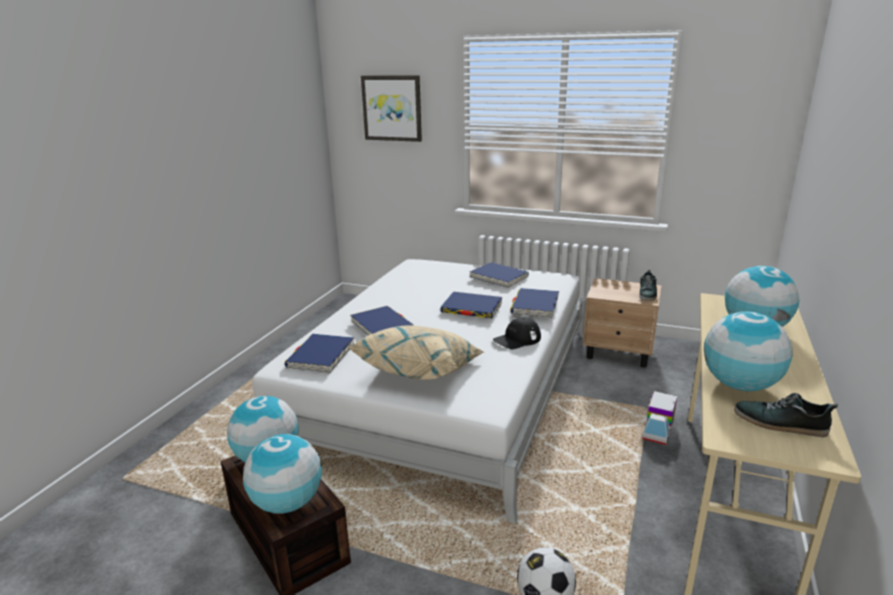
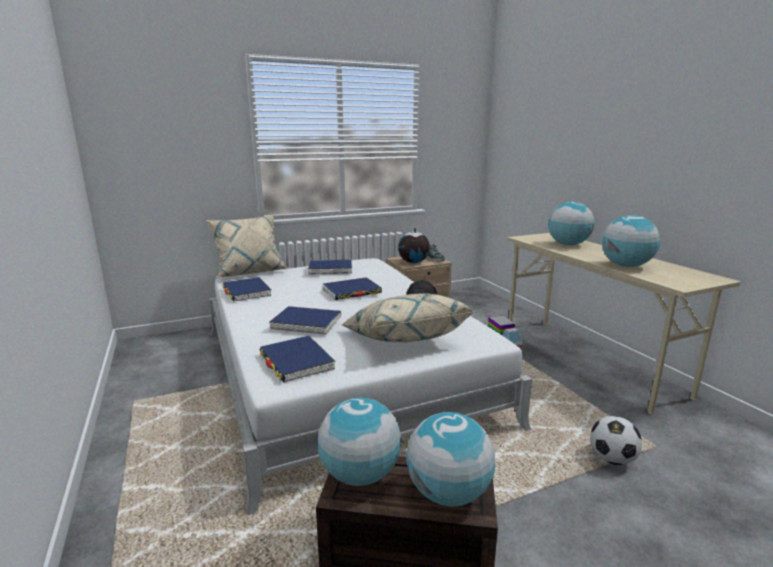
camera: 45 degrees left, 5 degrees down
picture [361,75,422,142] -> none
blue book [510,288,559,318] -> blue book moved to [222,277,271,301]
shoe [734,393,838,437] -> none
none -> beige pillow [205,215,288,278]
none -> globe [398,228,430,263]

